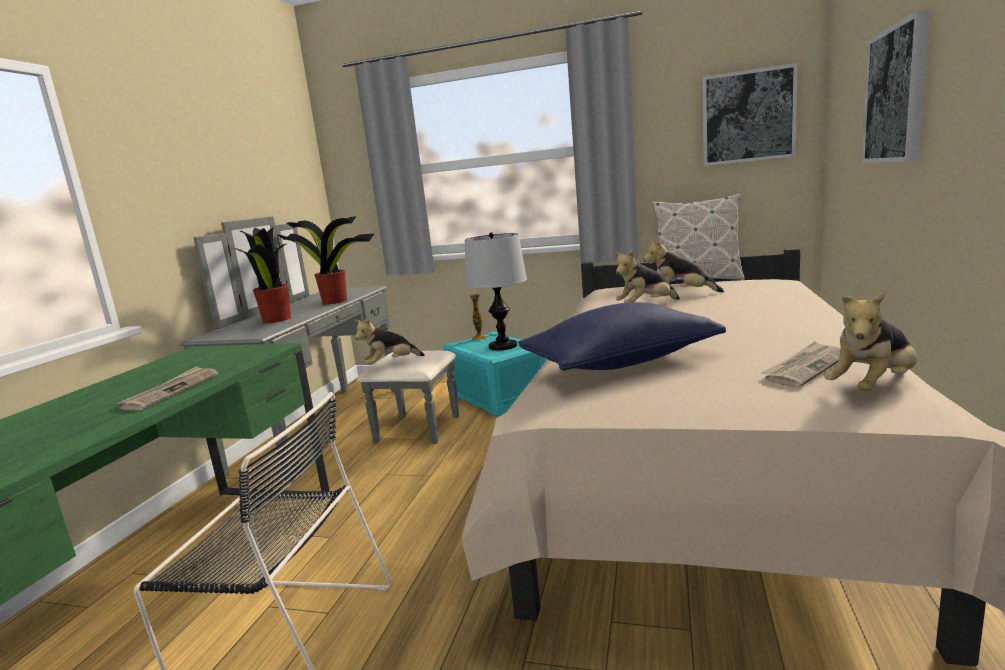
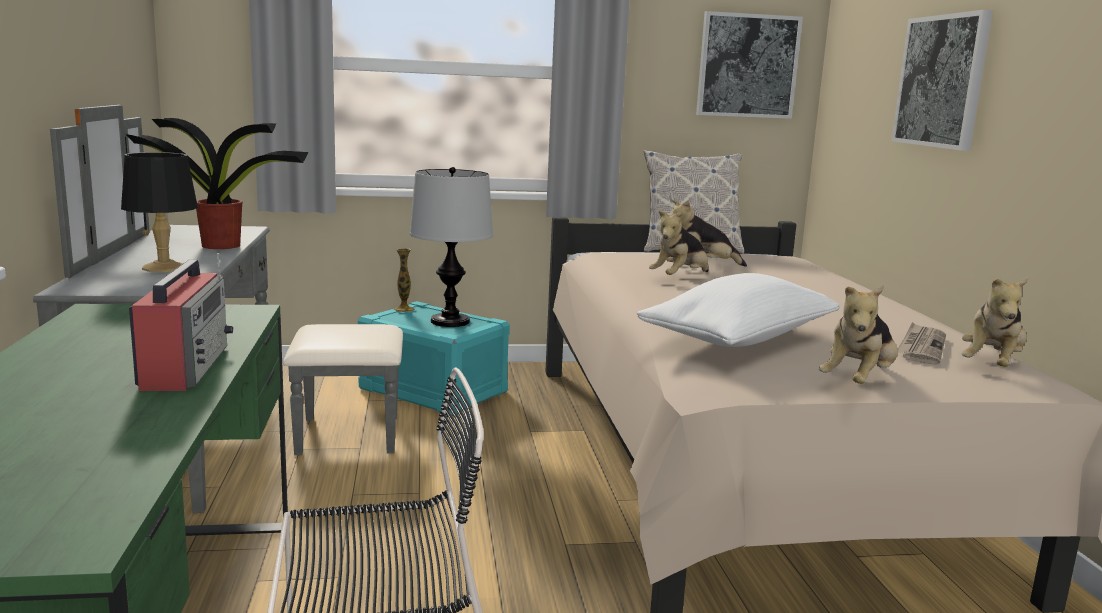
camera: 25 degrees left, 0 degrees up
newspaper [117,366,218,410] -> radio [129,253,233,391]
potted plant [233,226,291,323] -> black table lamp [121,152,198,272]
plush toy [354,318,425,365] -> plush toy moved to [819,285,898,384]
blue pillow [518,302,726,371] -> white pillow [637,273,839,347]

